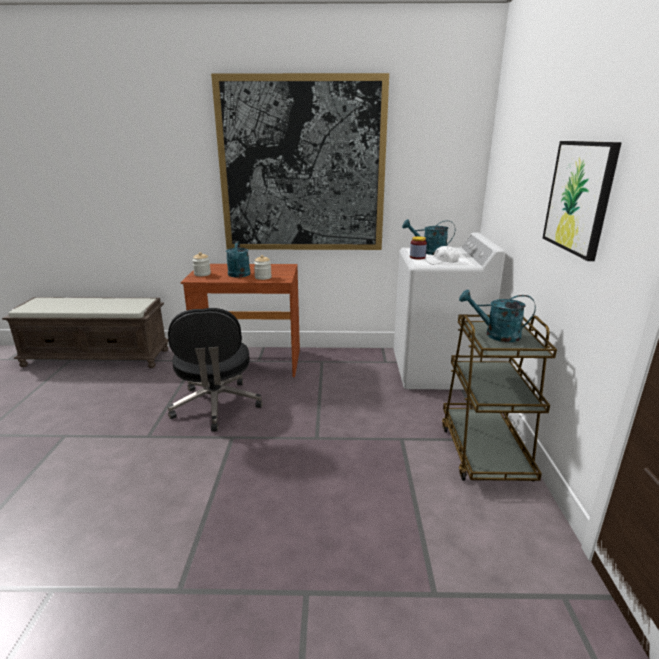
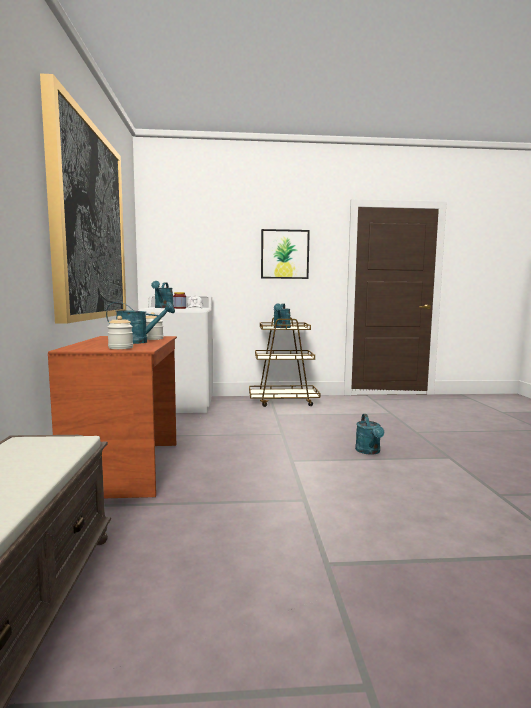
camera: 95 degrees left, 15 degrees down
black office chair [168,308,263,431] -> none
none -> turquoise watering can [355,414,384,455]

